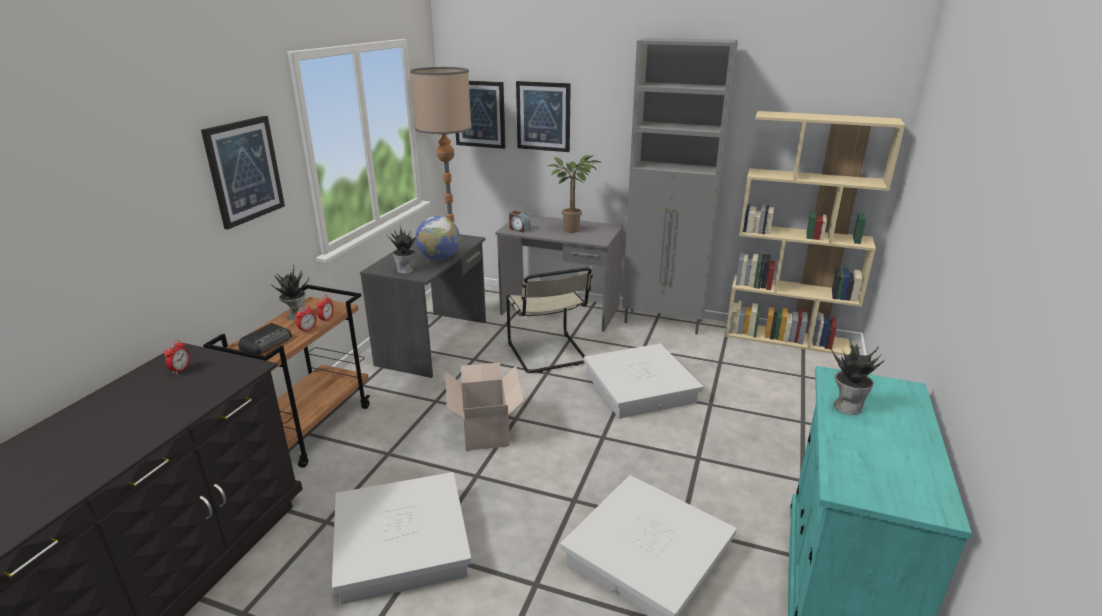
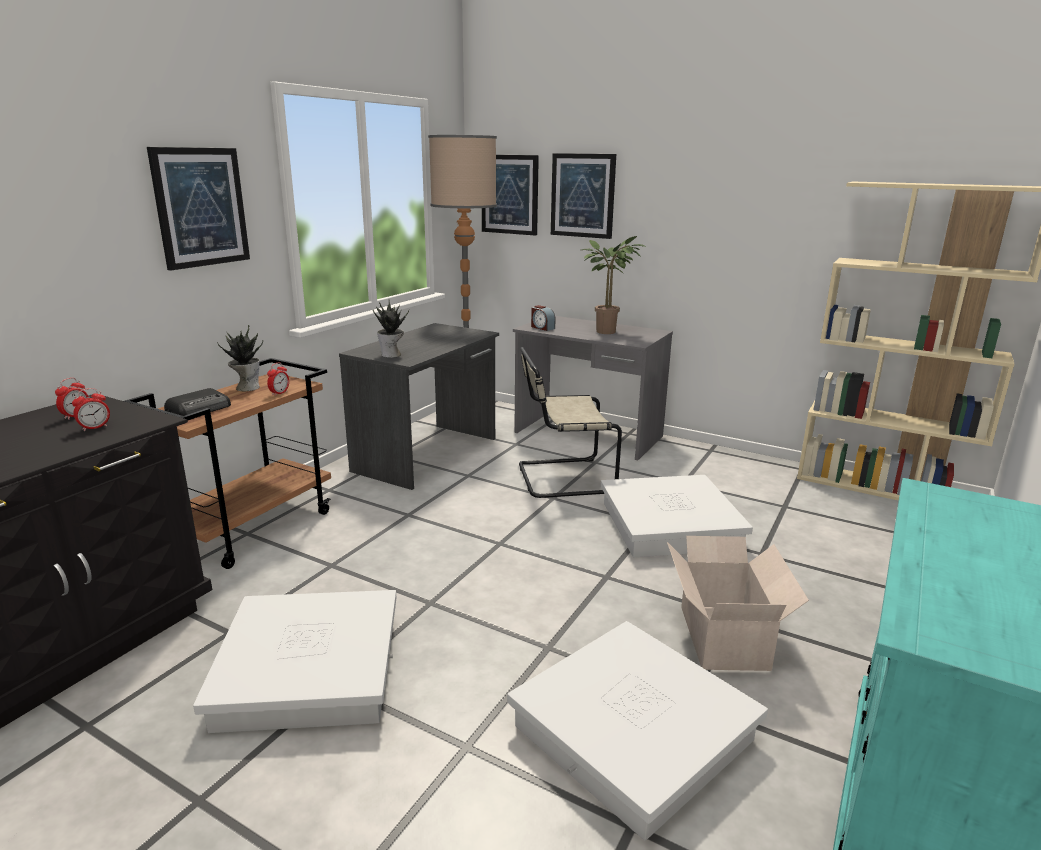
camera: 10 degrees right, 5 degrees down
alarm clock [295,305,316,333] -> alarm clock moved to [72,388,110,431]
globe [416,216,460,260] -> none
cardboard box [446,362,524,451] -> cardboard box moved to [667,536,809,671]
beige chair [506,267,593,373] -> beige chair turned 90 degrees clockwise [519,347,622,498]
grey cabinet [622,38,738,334] -> none
potted plant [831,339,884,415] -> none

